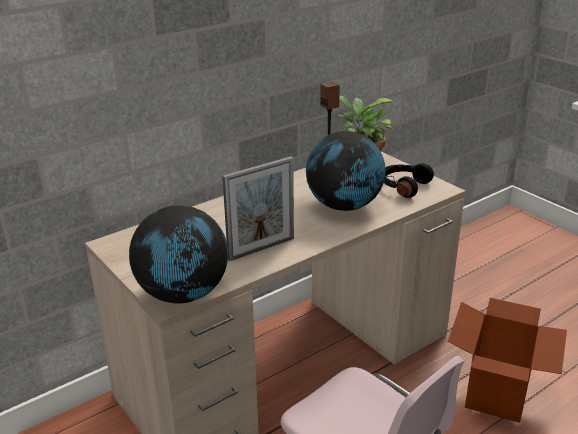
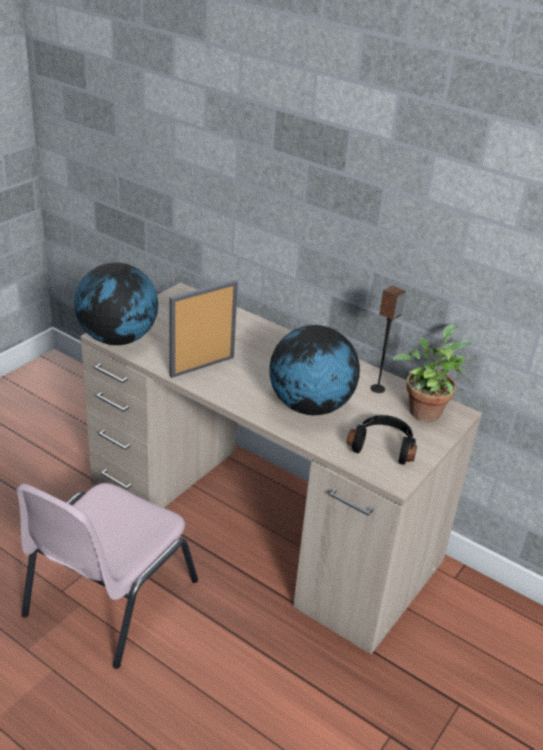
camera: 70 degrees right, 5 degrees up
picture frame [222,156,294,261] -> picture frame turned 105 degrees clockwise [169,279,238,378]
cardboard box [448,298,567,423] -> none

